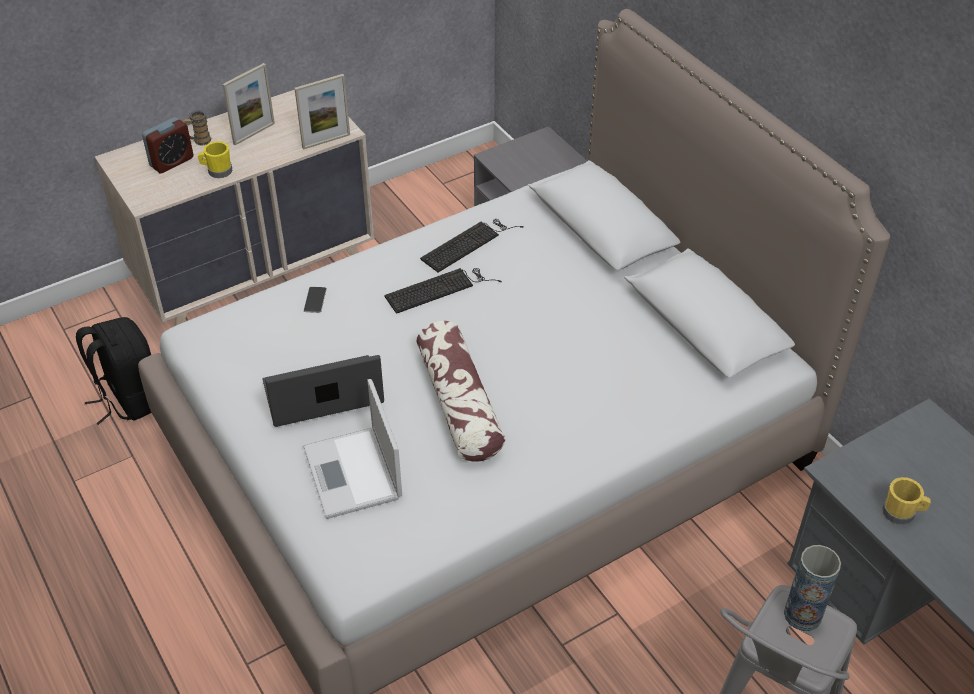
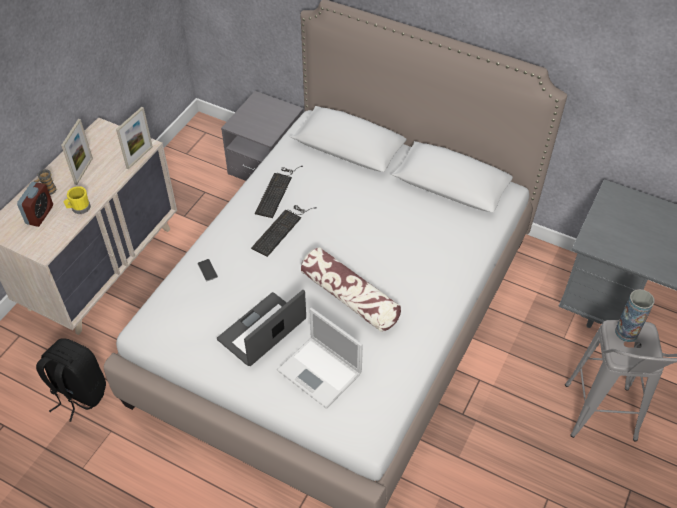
camera: 30 degrees left, 5 degrees up
yellow mug [882,477,931,525] -> none

